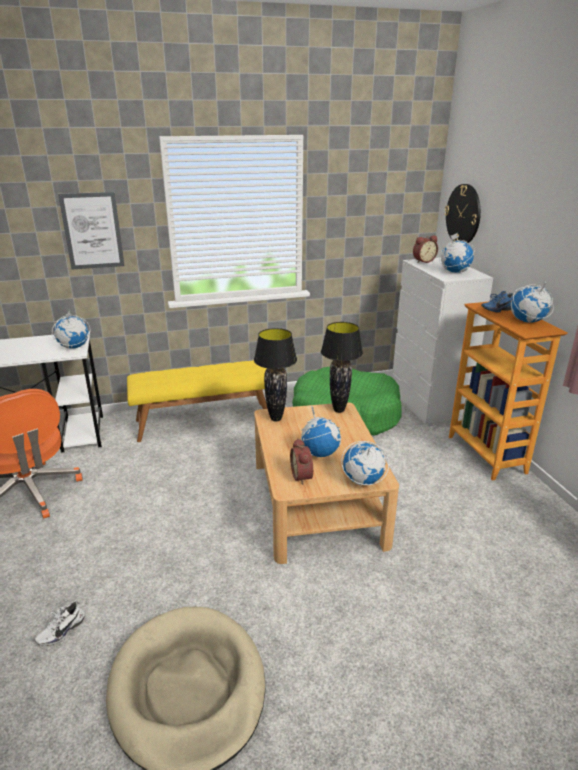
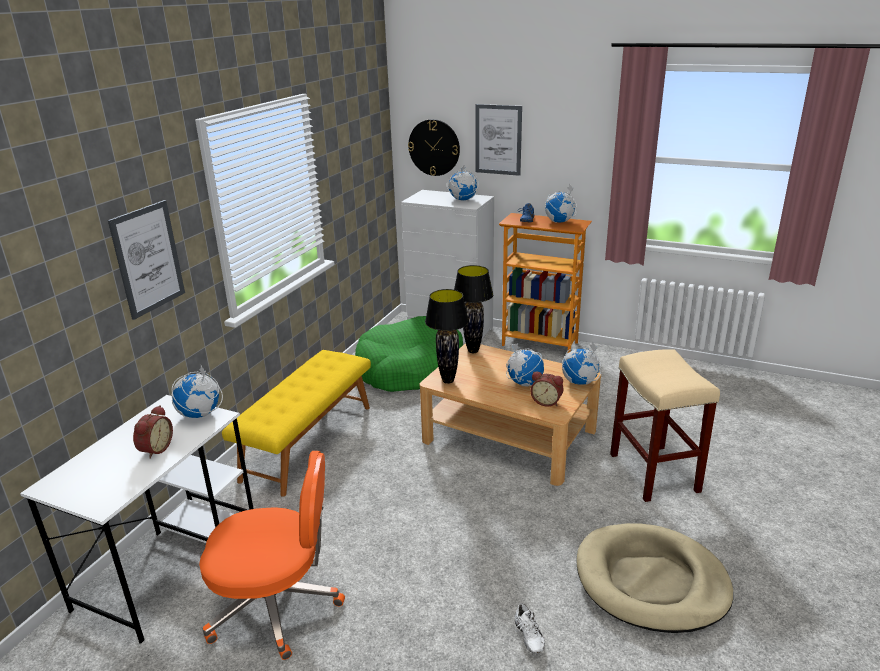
camera: 50 degrees left, 0 degrees up
alarm clock [413,235,438,263] -> alarm clock moved to [133,405,173,459]
none -> picture [475,104,522,176]
none -> beige stool [610,350,720,502]

